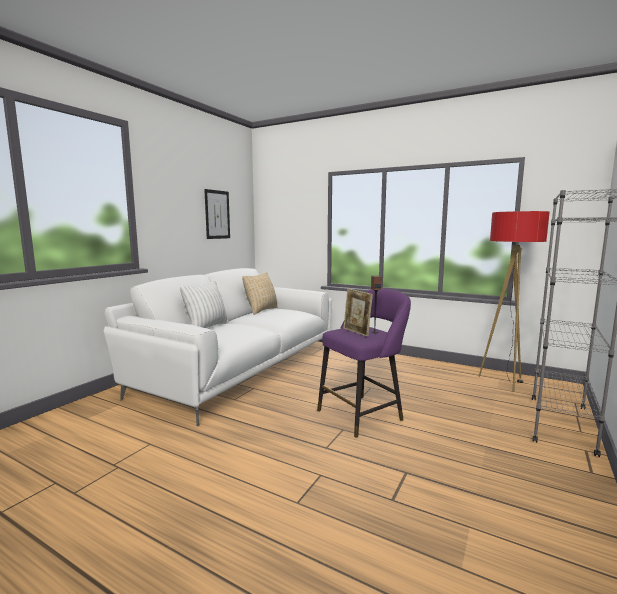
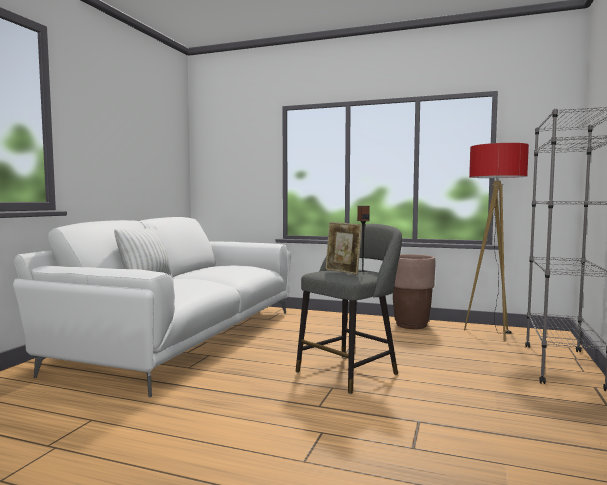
camera: 10 degrees left, 5 degrees down
picture [204,189,230,239] -> none
beige pillow [242,272,278,315] -> none
purple stool [317,289,411,438] -> grey stool [296,224,402,394]
none -> brown planter [393,254,435,329]

